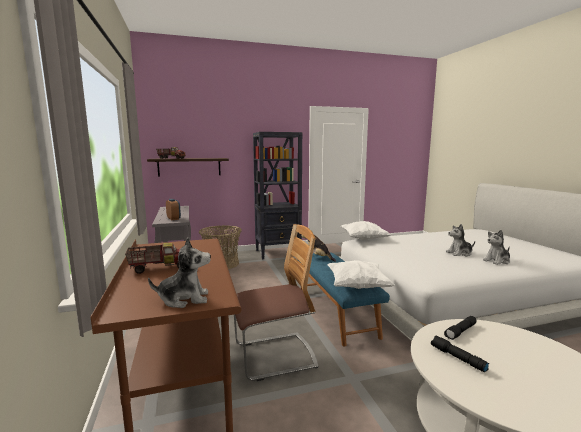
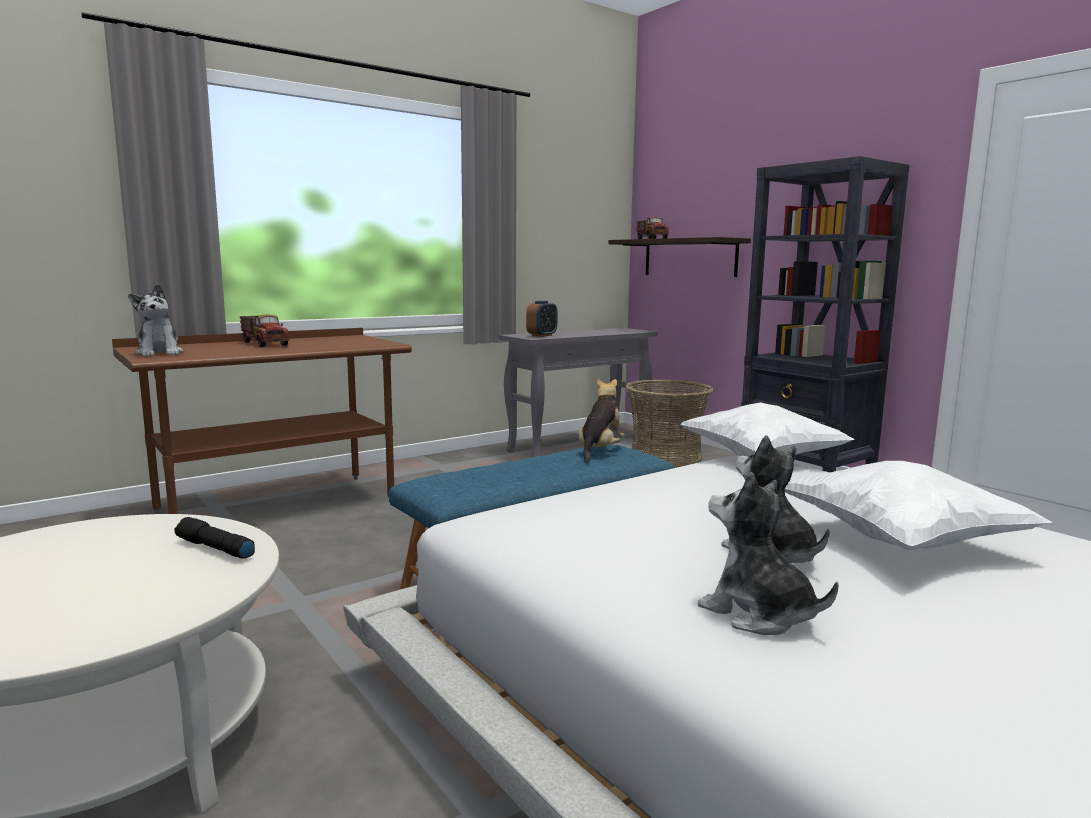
camera: 70 degrees right, 0 degrees up
chair [234,224,319,381] -> none
white pillow [327,260,395,289] -> white pillow moved to [785,461,1052,550]
black flashlight [431,336,489,372] -> none

